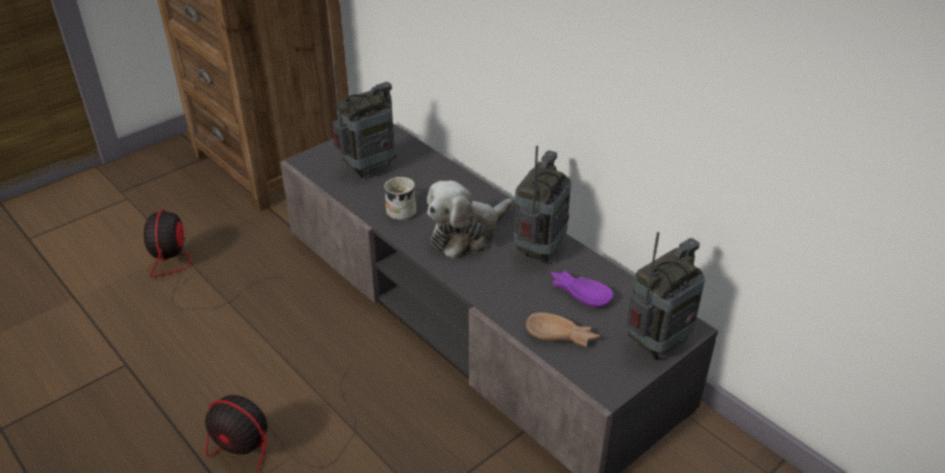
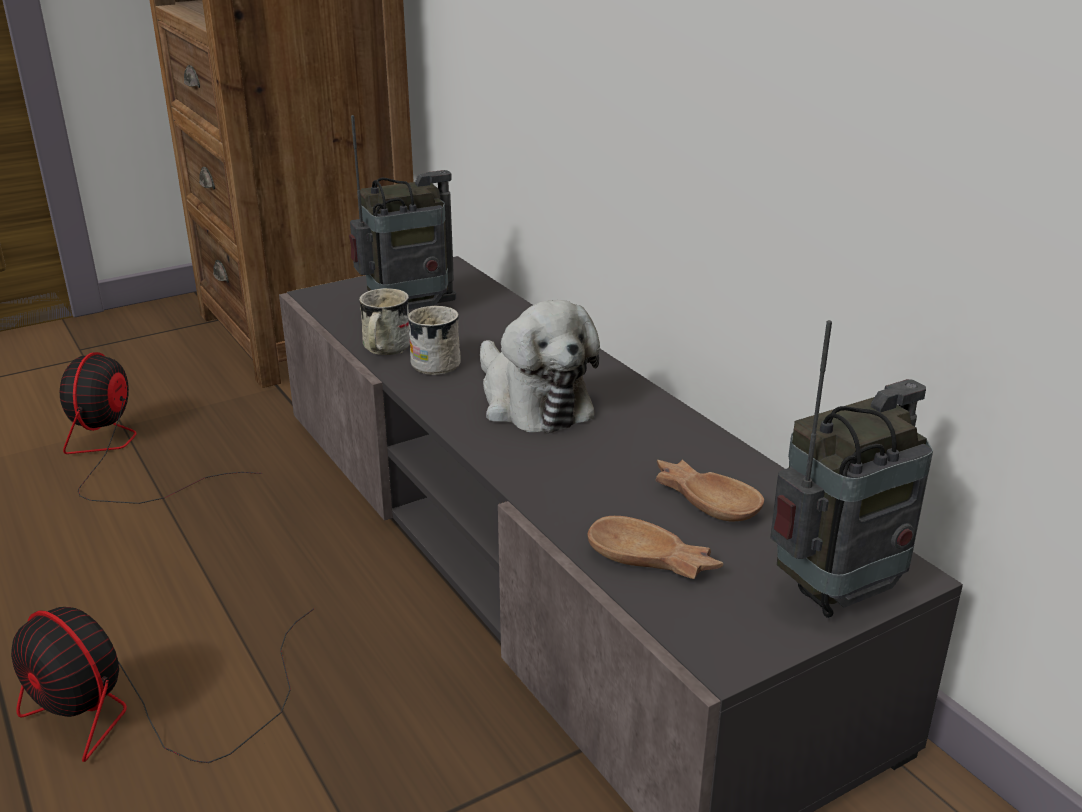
camera: 10 degrees right, 10 degrees down
plush toy [427,180,513,259] -> plush toy turned 90 degrees counterclockwise [480,300,600,434]
radio [514,145,571,263] -> none
purple bowl [550,270,613,307] -> brown bowl [656,460,764,521]
none -> white mug [359,288,410,355]

